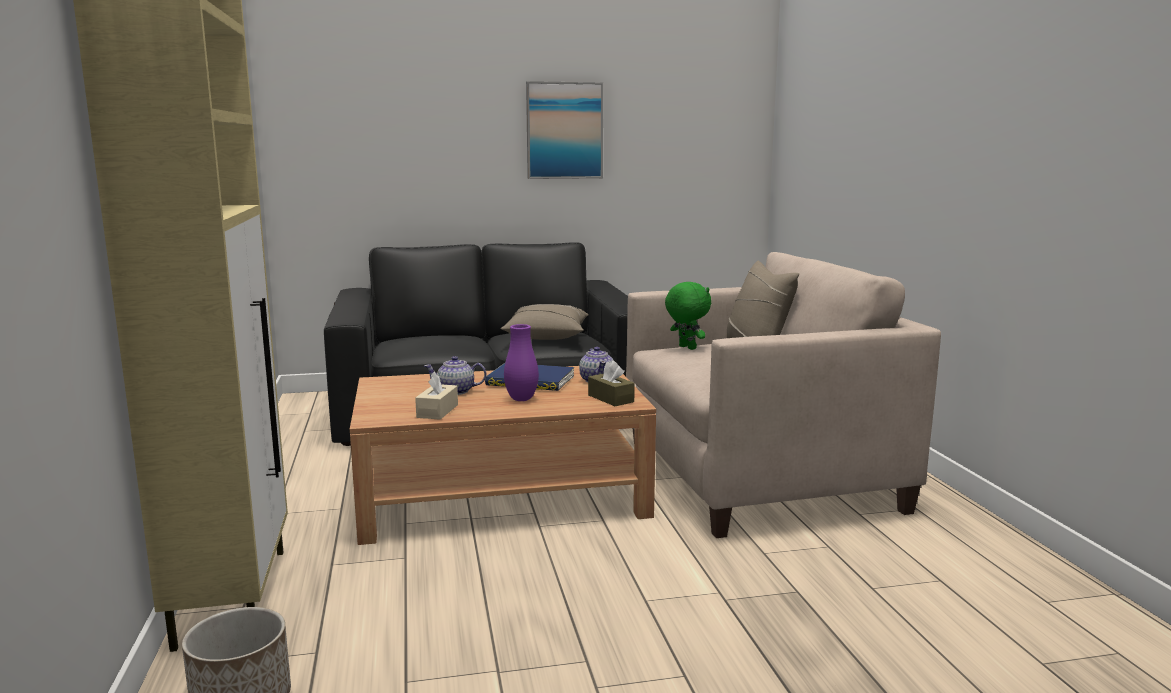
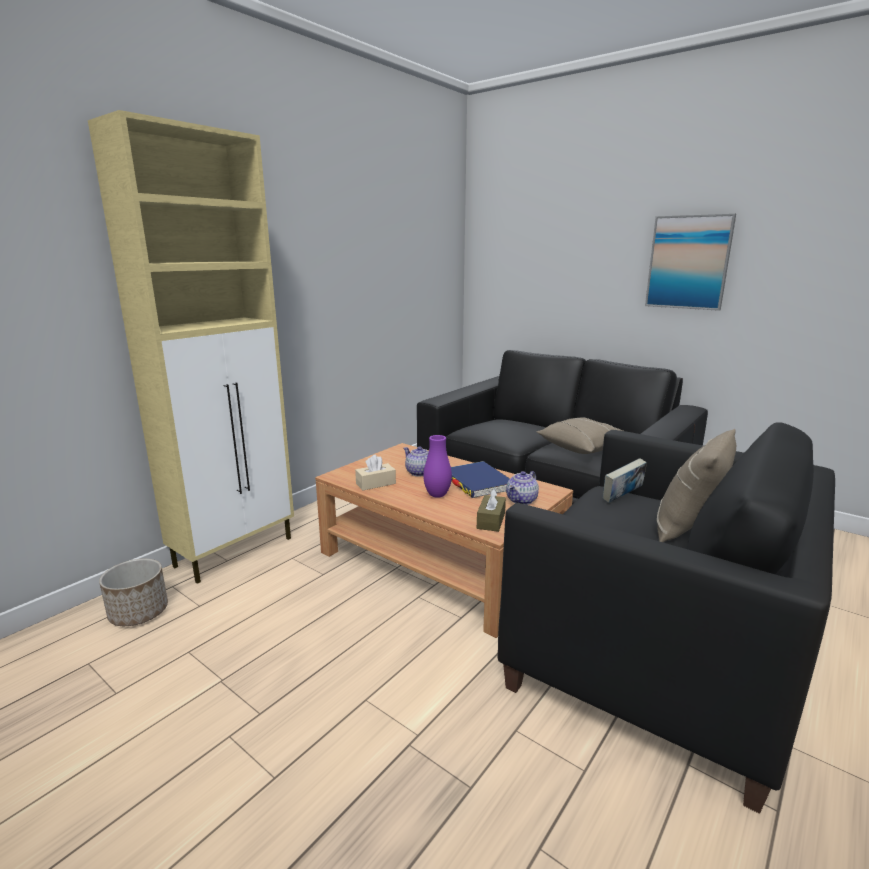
camera: 50 degrees right, 5 degrees up
beige armchair [626,252,941,538] -> black armchair [498,423,835,814]
green plush toy [665,282,711,350] -> book [603,458,647,503]

